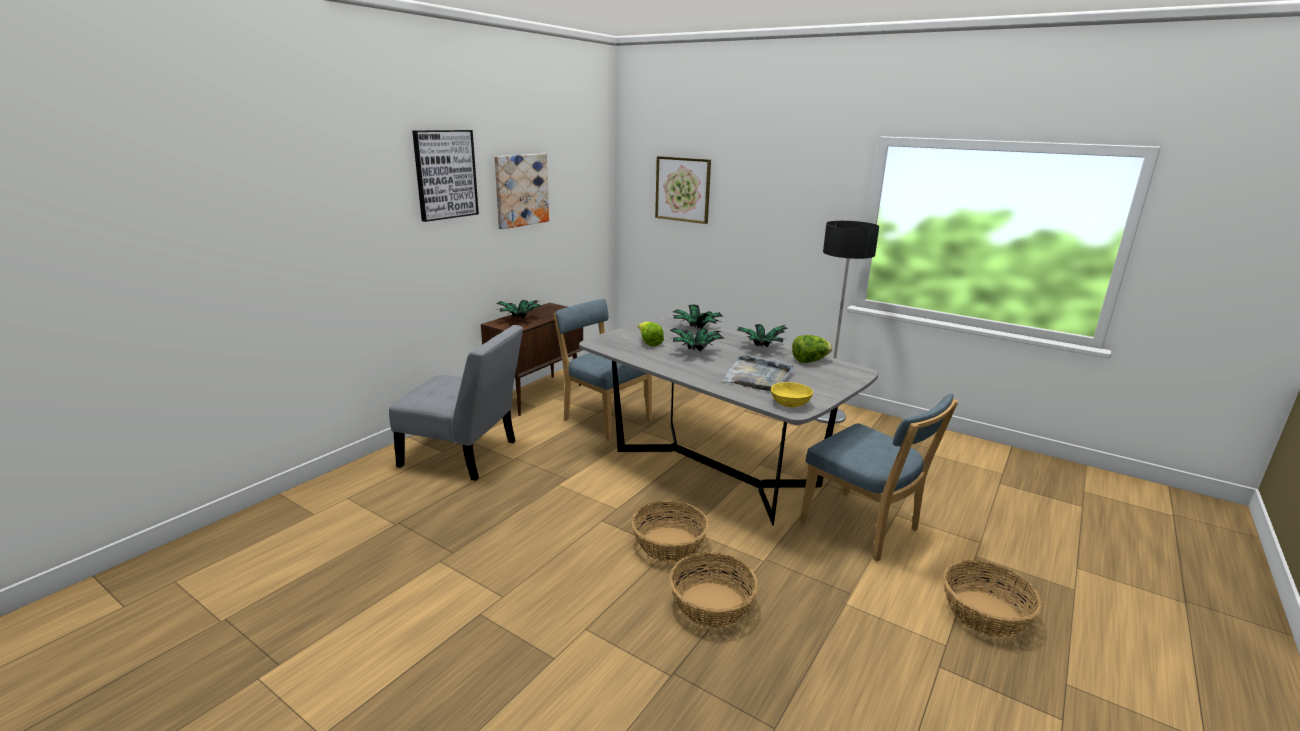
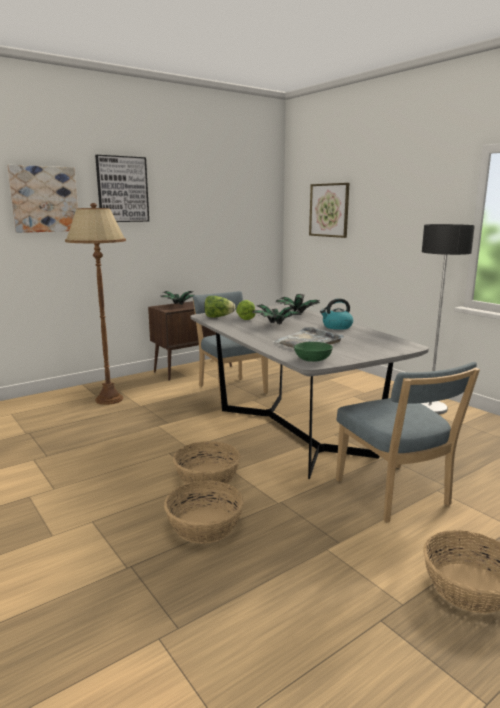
camera: 20 degrees right, 5 degrees down
grey chair [389,325,523,481] -> brown floor lamp [65,203,126,405]
picture [494,154,549,229] -> picture moved to [7,165,78,233]
potted plant [737,324,788,347] -> kettle [320,298,353,330]
yellow bowl [771,382,813,407] -> green bowl [294,342,333,362]
lettuce [792,335,833,363] -> lettuce moved to [204,296,235,318]

